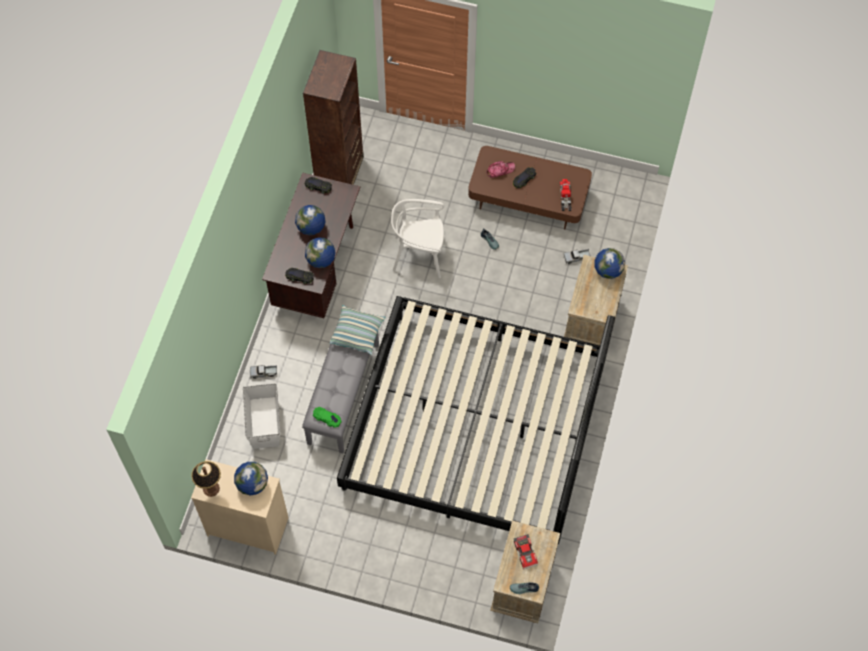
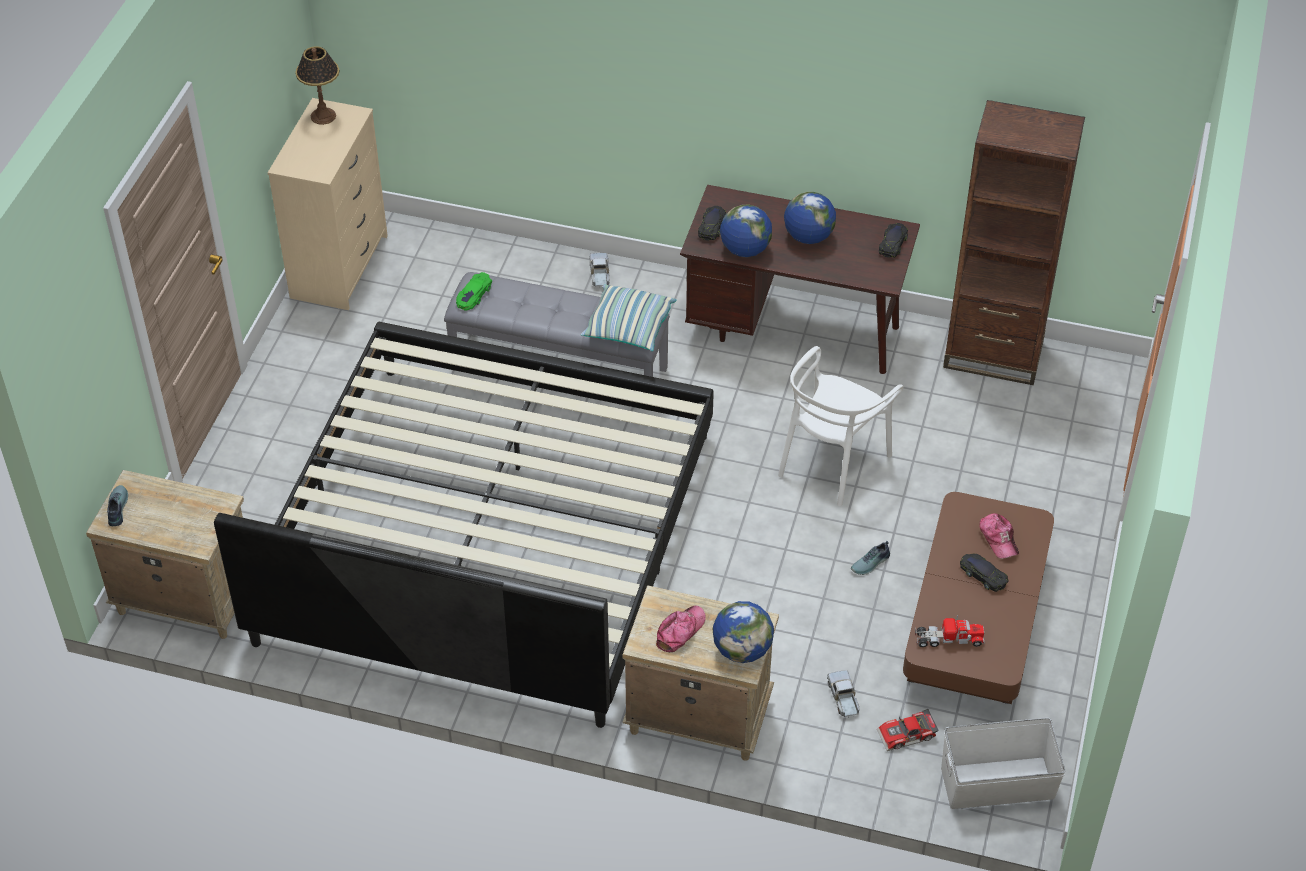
camera: 90 degrees right, 15 degrees down
globe [234,462,268,496] -> none
white storage box [243,383,280,449] -> white storage box moved to [941,717,1066,809]
white chair [391,199,444,278] -> white chair turned 150 degrees counterclockwise [778,346,904,506]
toy car [514,534,538,569] -> toy car moved to [877,709,939,751]
none -> cap [656,606,706,652]

